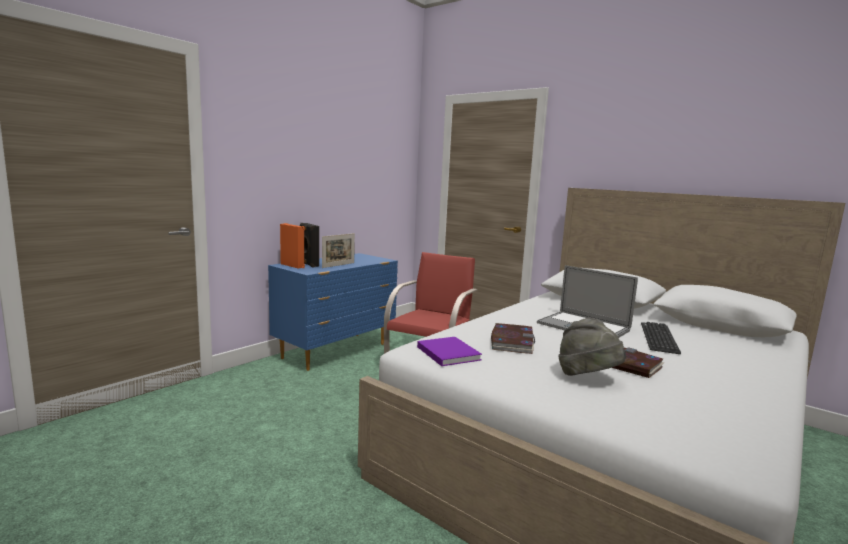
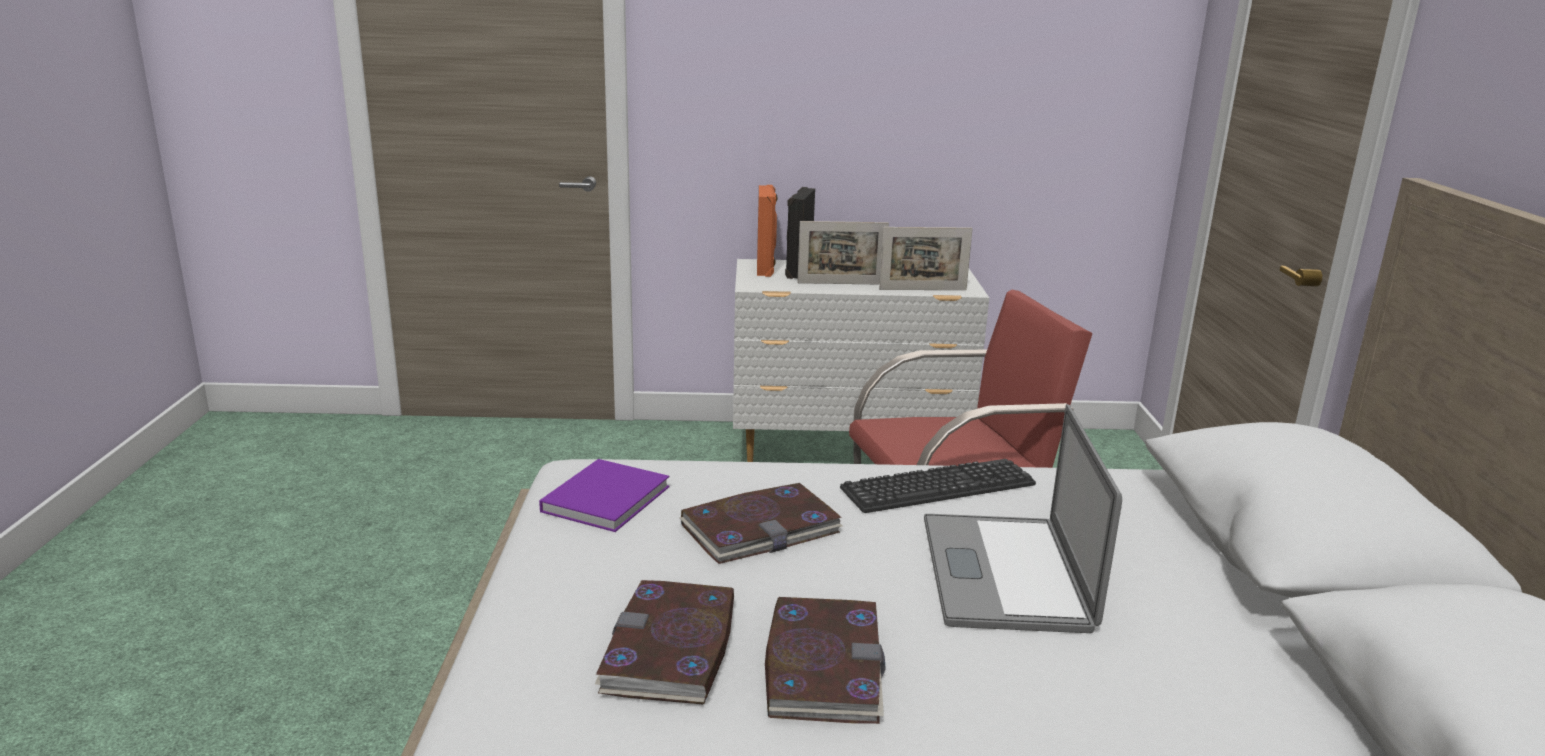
camera: 50 degrees right, 10 degrees up
blue dresser [268,253,398,371] -> white dresser [733,259,989,462]
grey hat [558,318,626,376] -> book [595,580,734,704]
keyboard [641,322,681,354] -> keyboard moved to [840,459,1036,513]
none -> picture frame [879,227,973,290]

